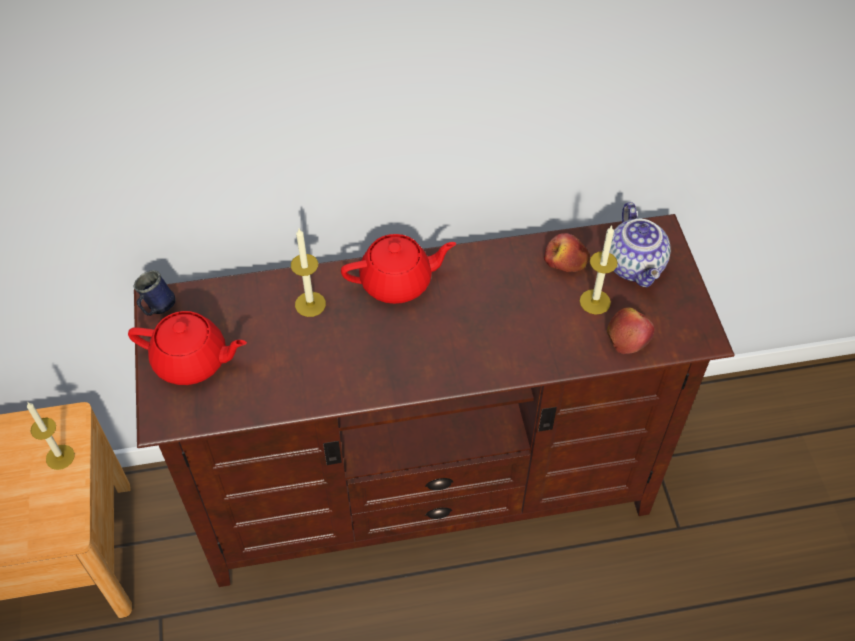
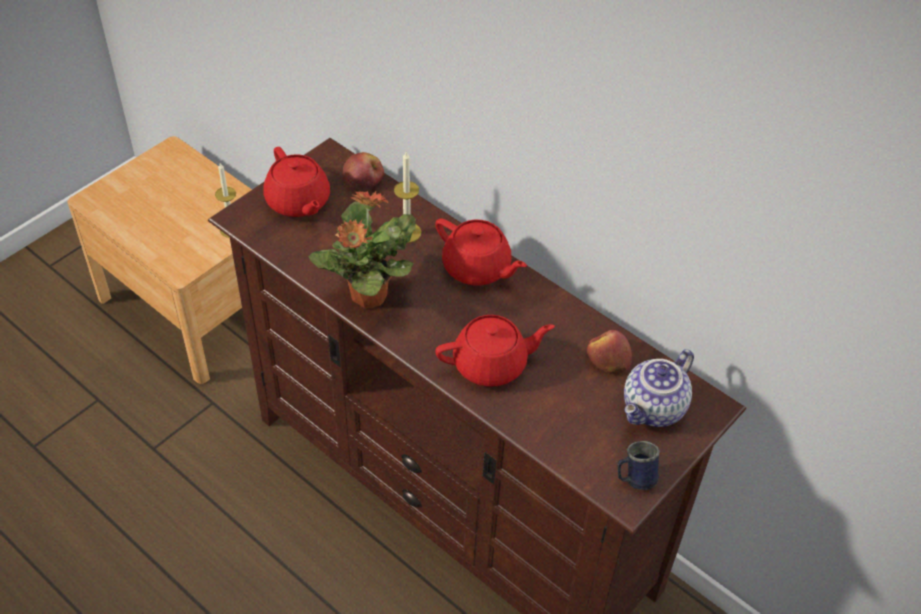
camera: 50 degrees right, 5 degrees down
blue mug [134,270,176,316] -> blue mug moved to [618,441,660,490]
candle [580,225,618,315] -> none
apple [607,308,654,354] -> apple moved to [343,152,384,190]
none -> potted plant [308,190,416,308]
none -> red teapot [435,315,555,387]

